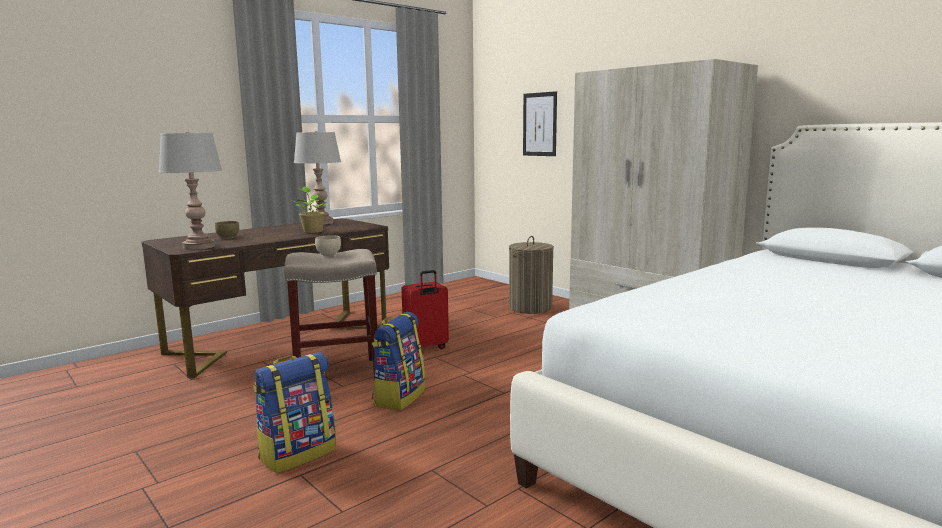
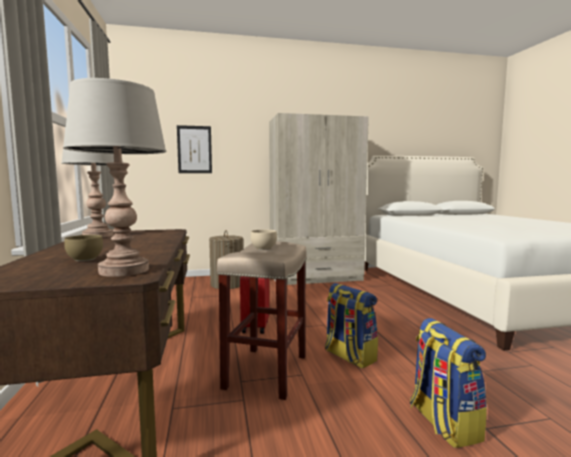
camera: 60 degrees left, 5 degrees down
potted plant [293,187,328,233] -> none

